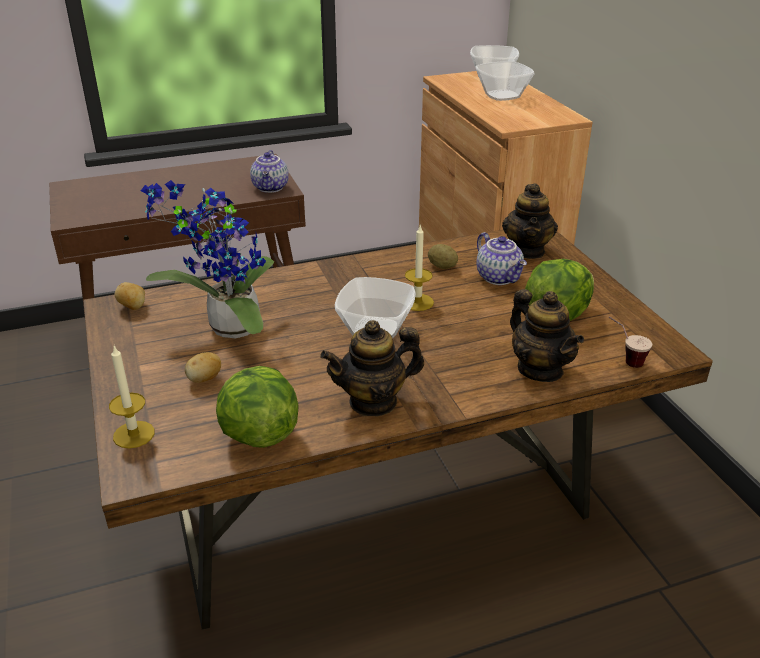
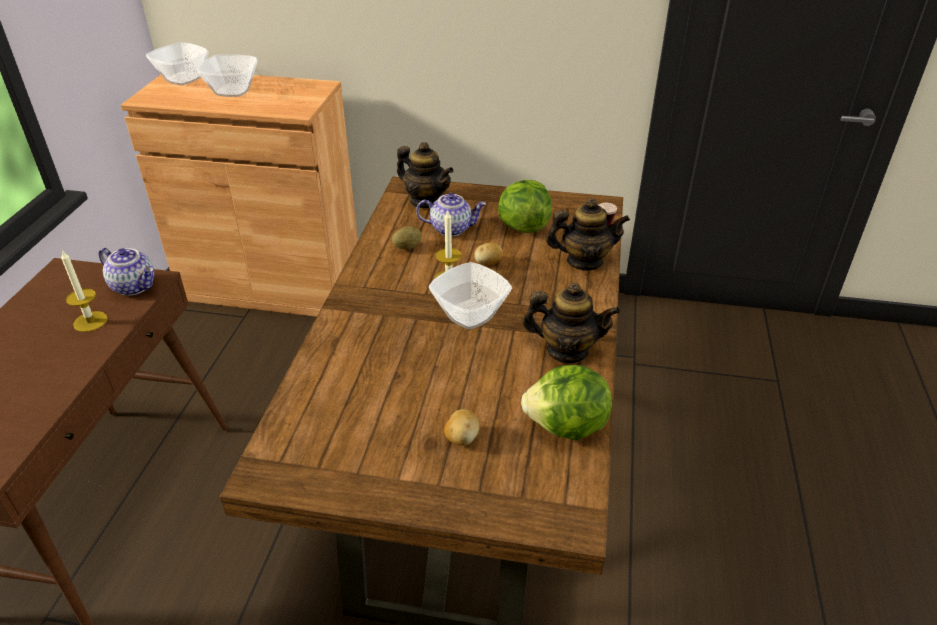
camera: 60 degrees left, 5 degrees up
candle [109,346,155,449] -> candle moved to [61,250,108,332]
potato [115,282,145,310] -> potato moved to [474,243,503,265]
potted plant [141,180,274,339] -> none
teapot [320,320,424,417] -> teapot turned 90 degrees counterclockwise [522,283,620,363]

